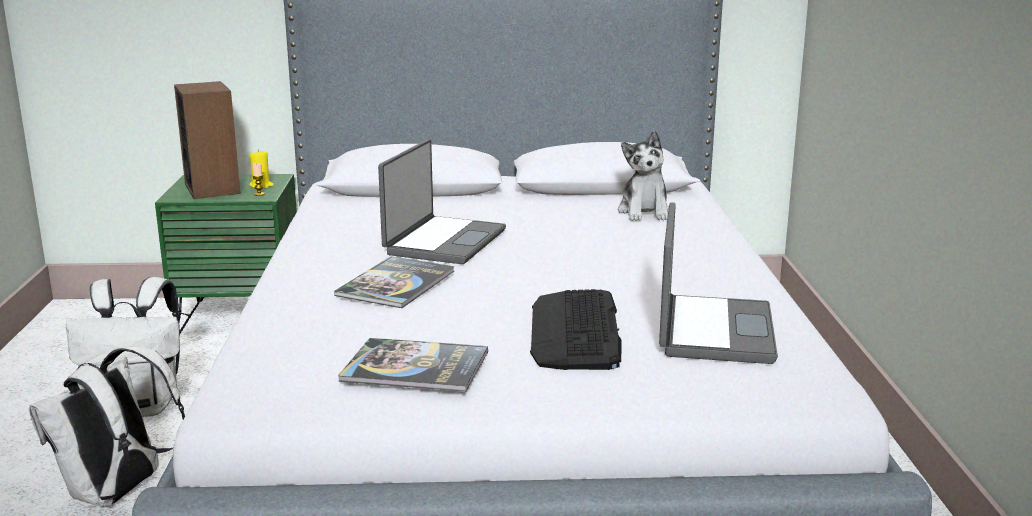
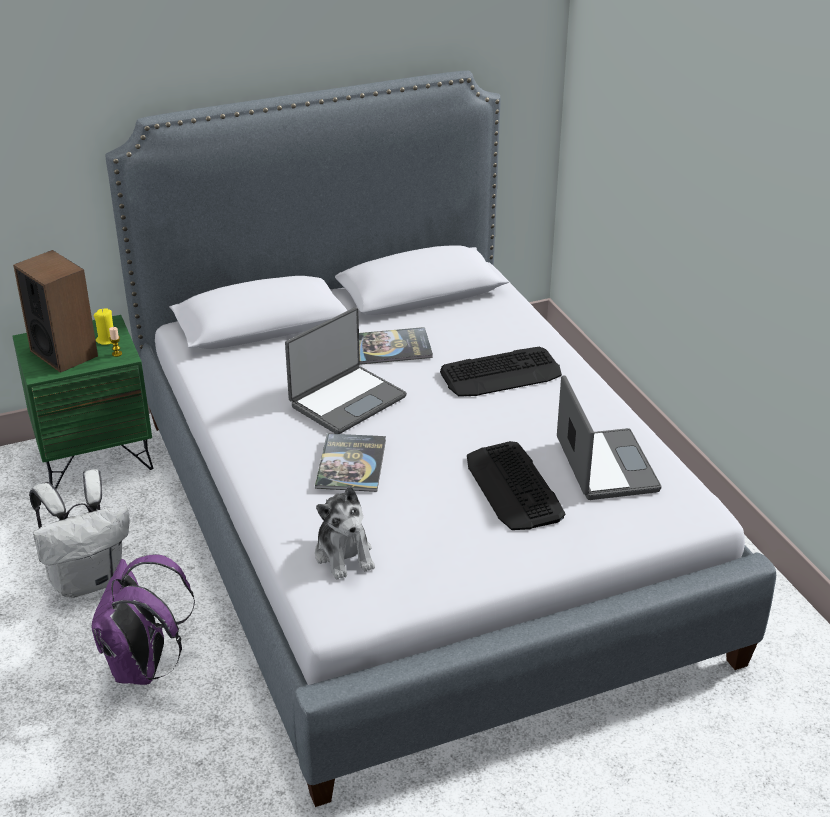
camera: 20 degrees left, 15 degrees up
white backpack [29,345,185,507] -> purple backpack [92,554,195,685]
book [338,338,488,392] -> book moved to [359,327,433,365]
laptop [378,139,506,264] -> laptop turned 45 degrees clockwise [285,307,407,434]
plush toy [618,131,669,221] -> plush toy moved to [315,486,375,580]
none -> keyboard [440,346,562,397]

